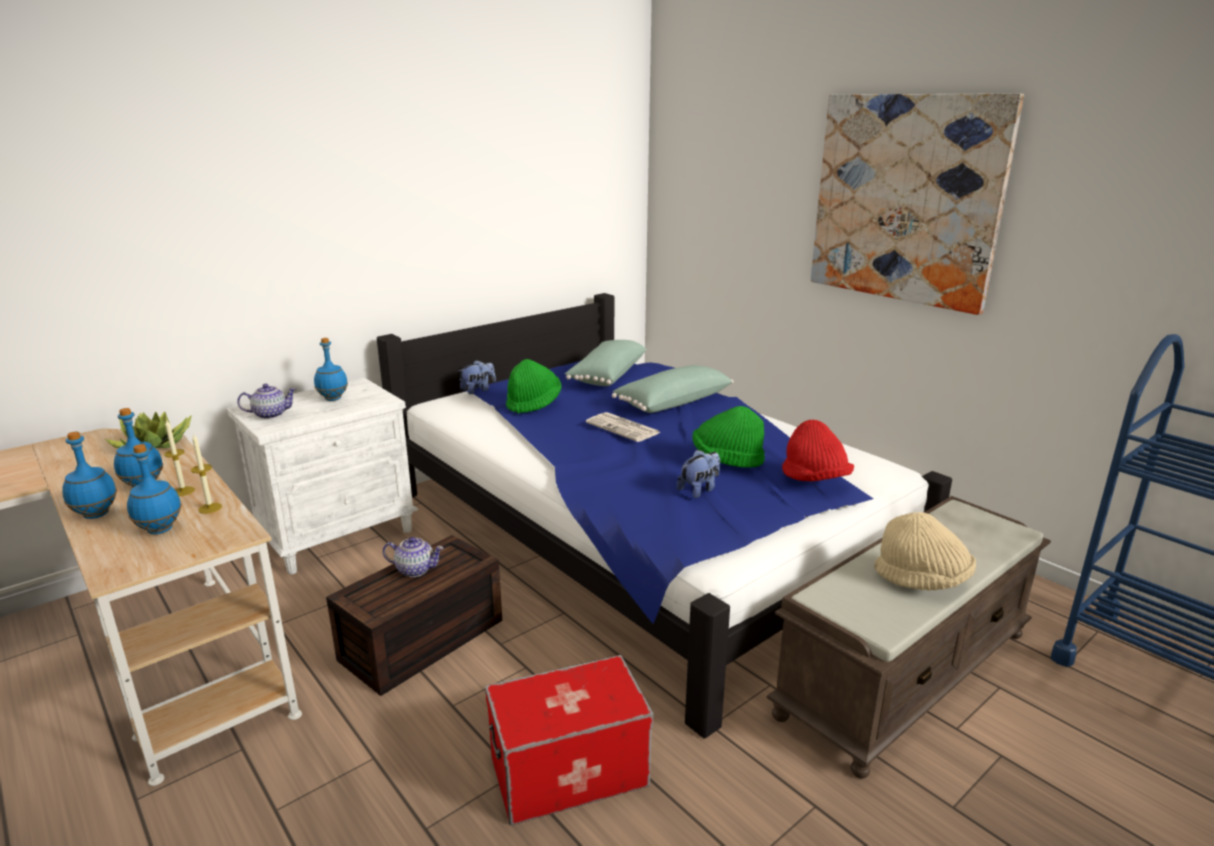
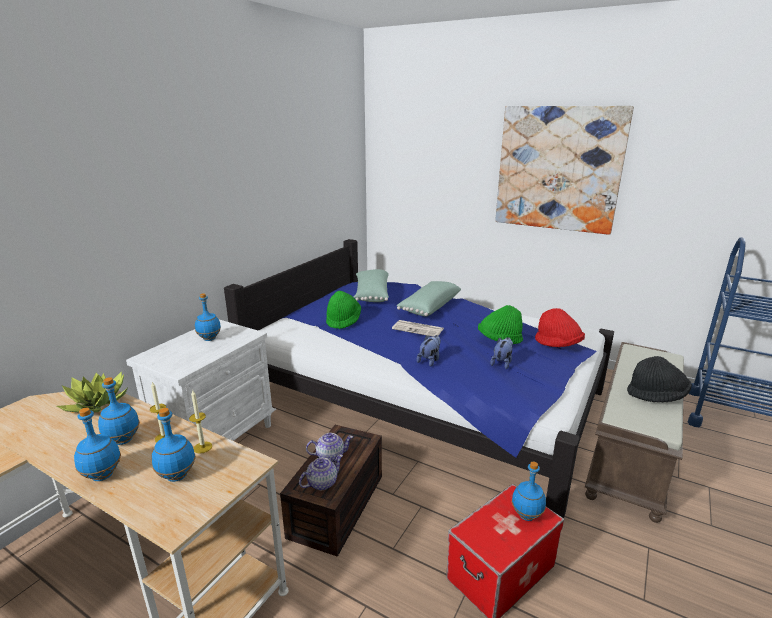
camera: 20 degrees left, 0 degrees up
teapot [237,384,297,419] -> teapot moved to [299,454,343,490]
plush toy [459,360,496,394] -> plush toy moved to [417,335,441,367]
beige hat [874,512,976,590] -> black hat [627,356,692,402]
none -> blue bottle [512,461,546,521]

